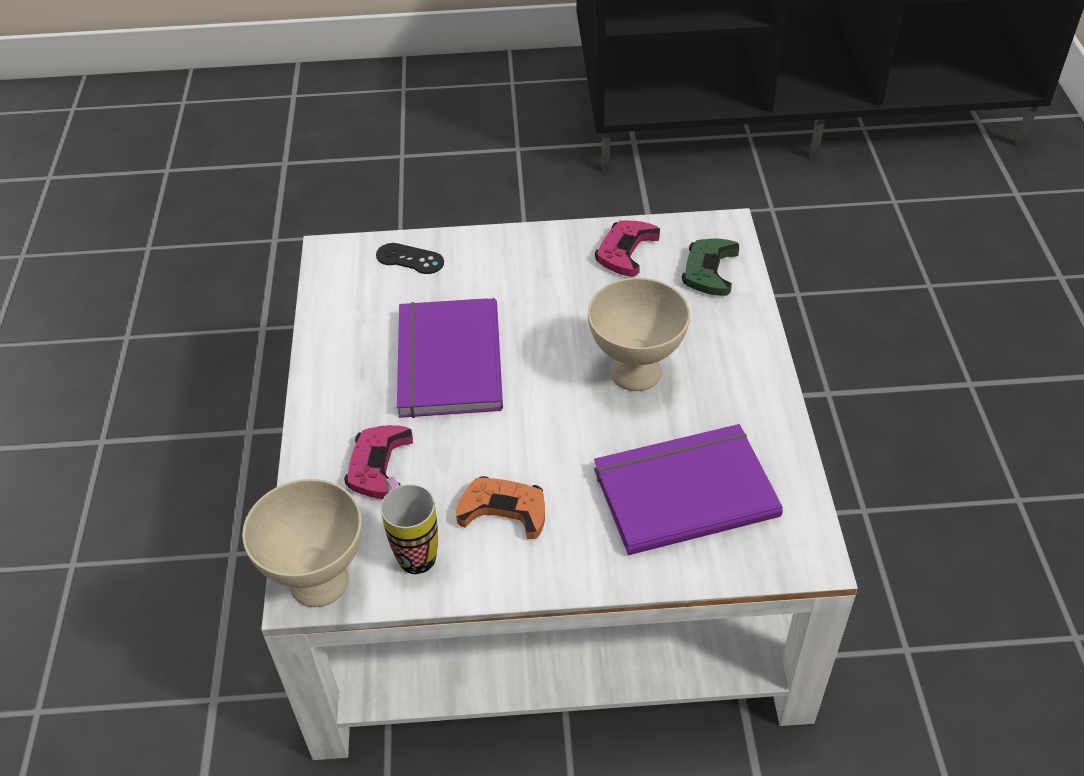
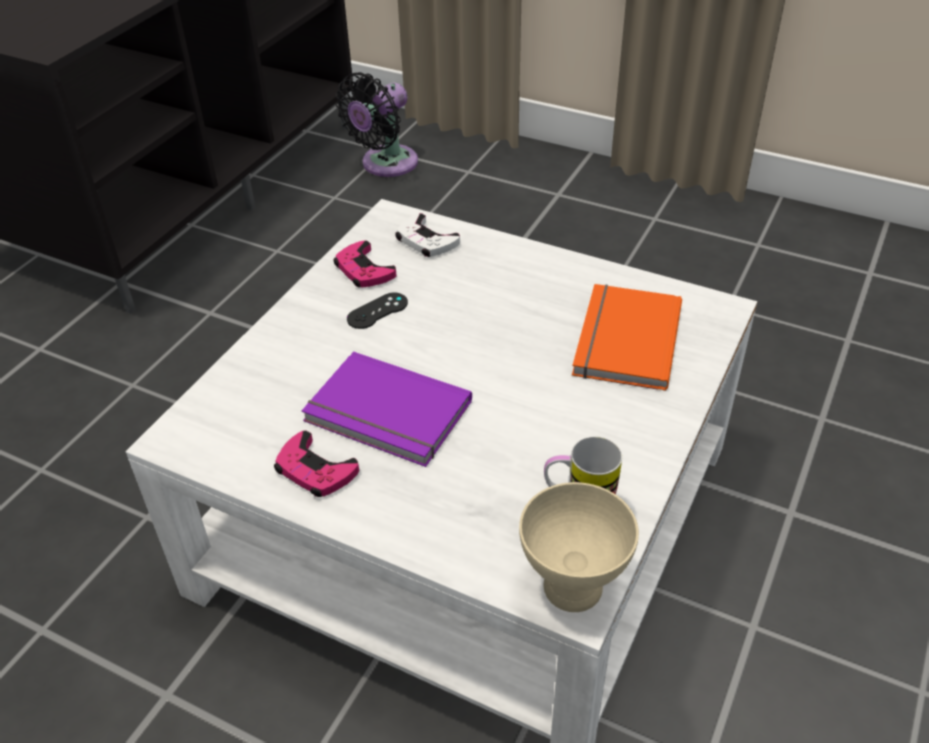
camera: 60 degrees left, 5 degrees down
pink game controller [344,425,413,499] -> pink game controller moved to [274,431,359,497]
black game controller [376,243,444,274] -> black game controller moved to [347,293,408,329]
orange game controller [456,476,545,539] -> none
beige bowl [588,278,690,391] -> none
purple book [594,424,783,555] -> orange book [572,284,682,391]
green game controller [682,239,739,296] -> white game controller [395,213,460,257]
none -> black fan [336,72,418,177]

